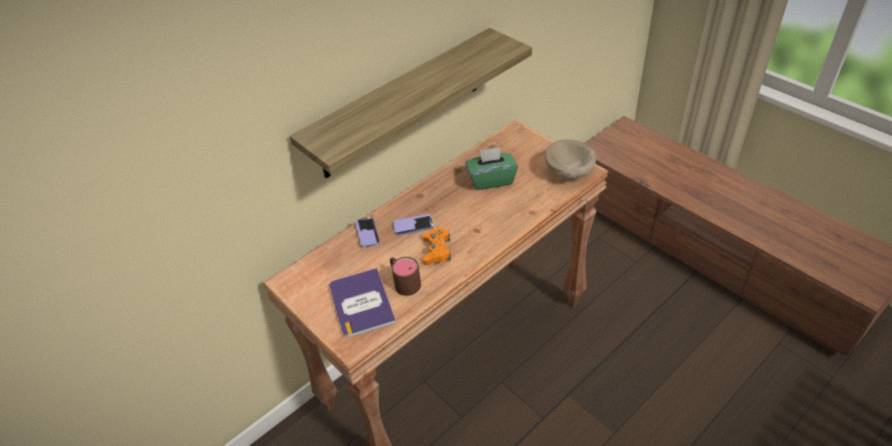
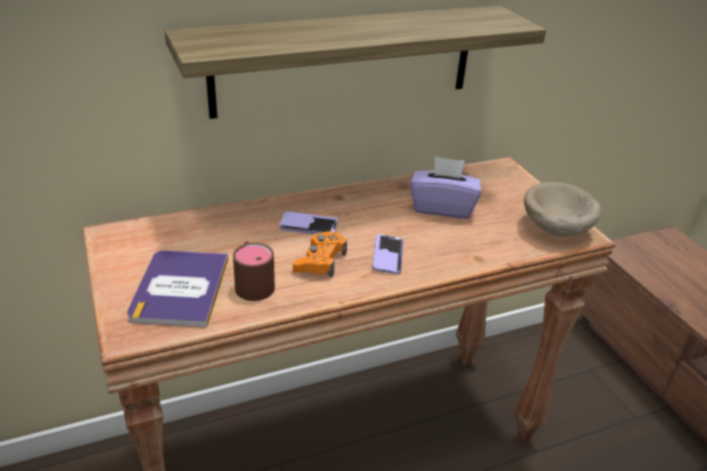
camera: 15 degrees right, 10 degrees down
phone [355,217,380,247] -> phone moved to [372,234,404,274]
green tissue box [466,147,518,190] -> purple tissue box [410,156,481,219]

